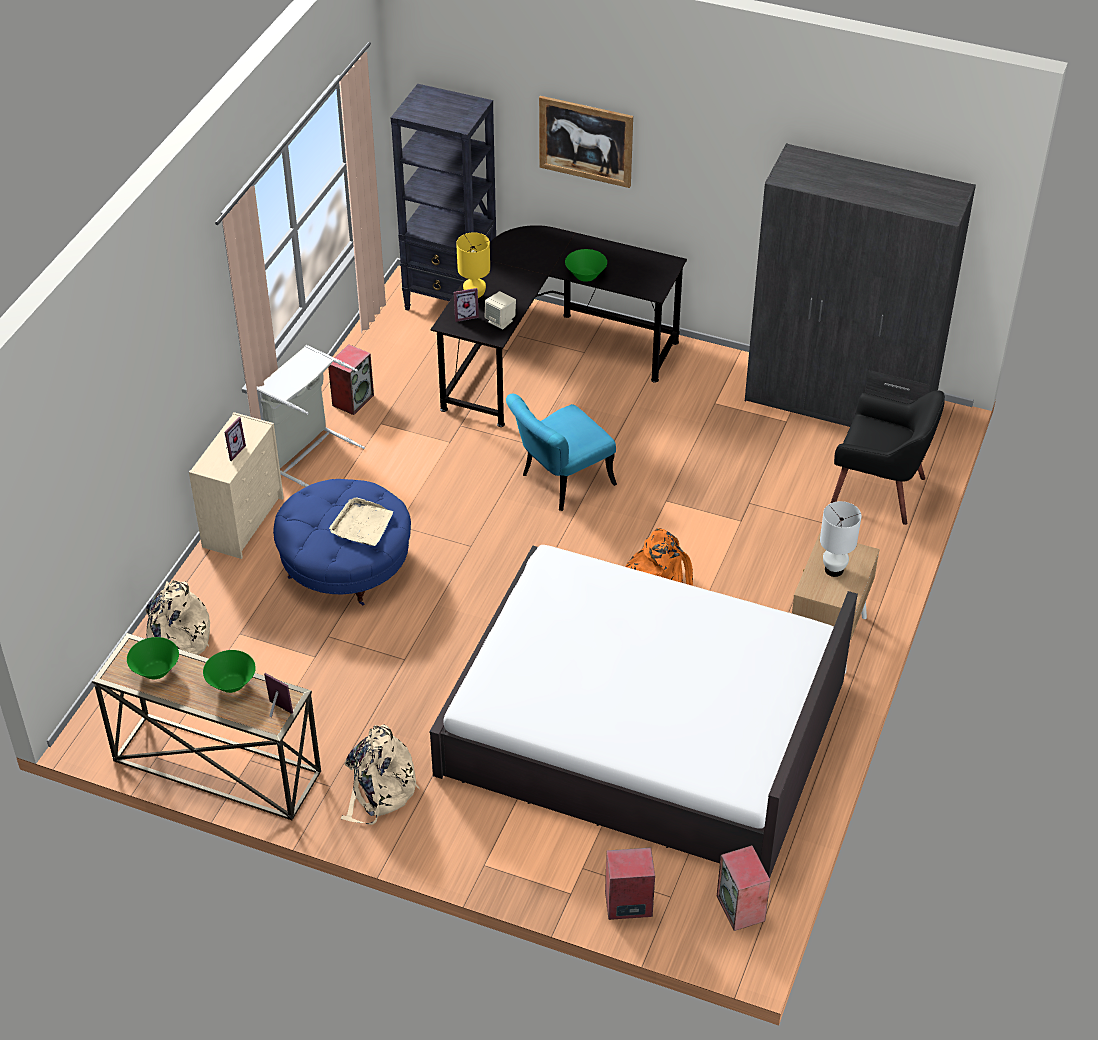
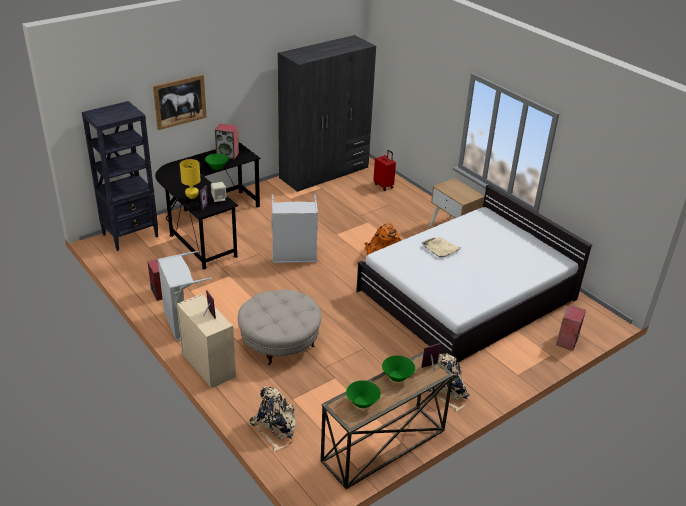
camera: 60 degrees left, 10 degrees down
blue ottoman [273,479,411,605] -> beige ottoman [238,289,321,365]
beige tray [329,497,393,546] -> beige tray moved to [422,237,461,257]
turquoise chair [506,393,617,511] -> grey laundry basket [271,194,318,263]
speaker [717,845,771,931] -> speaker moved to [215,124,239,160]
white table lamp [820,501,861,577] -> none
black armchair [831,390,945,525] -> red suitcase [373,150,396,191]

